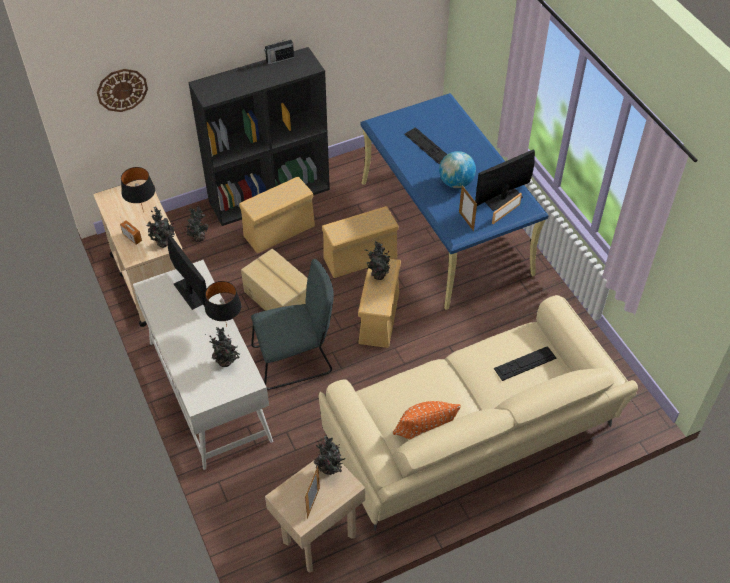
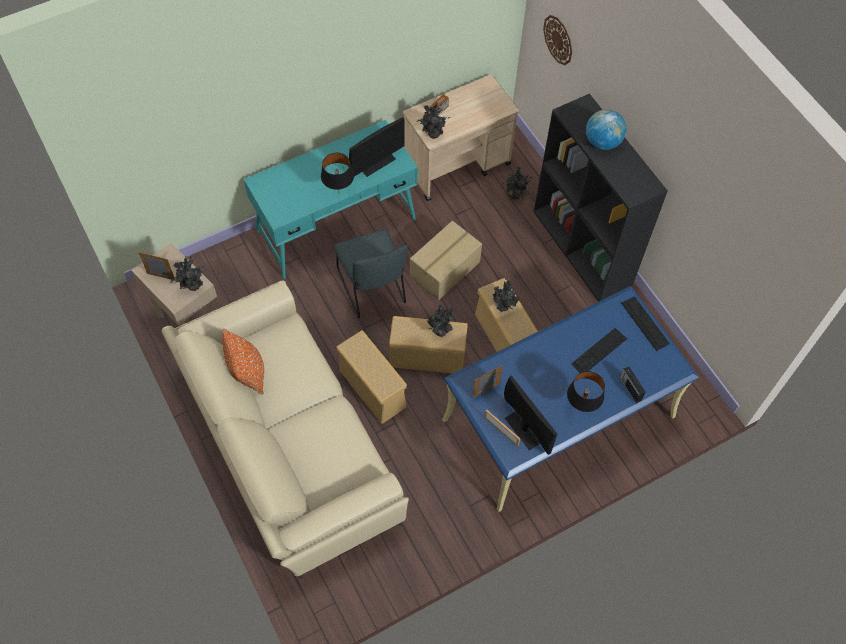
camera: 85 degrees right, 10 degrees up
black table lamp [121,167,155,212] -> black table lamp moved to [567,371,605,412]
white desk [133,260,273,470] -> turquoise desk [244,120,418,279]
potted plant [209,327,240,367] -> potted plant moved to [493,278,519,312]
beige storage box [239,177,315,253] -> beige storage box moved to [336,330,407,424]
radio [264,39,294,65] -> radio moved to [620,366,645,403]
globe [439,151,476,188] -> globe moved to [586,109,626,150]
keyboard [494,346,556,381] -> keyboard moved to [621,296,670,351]

